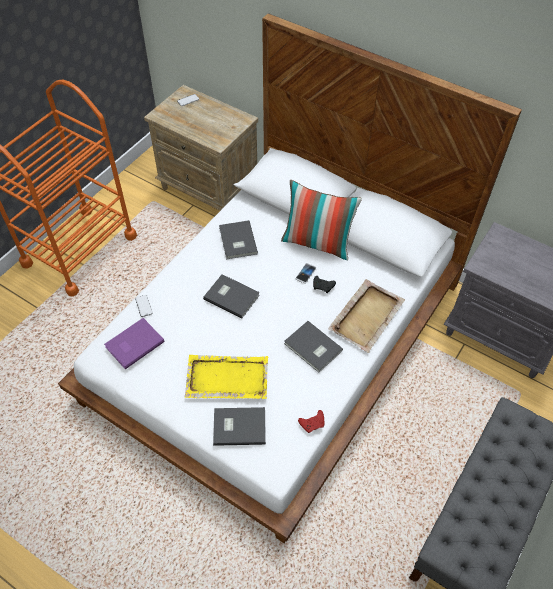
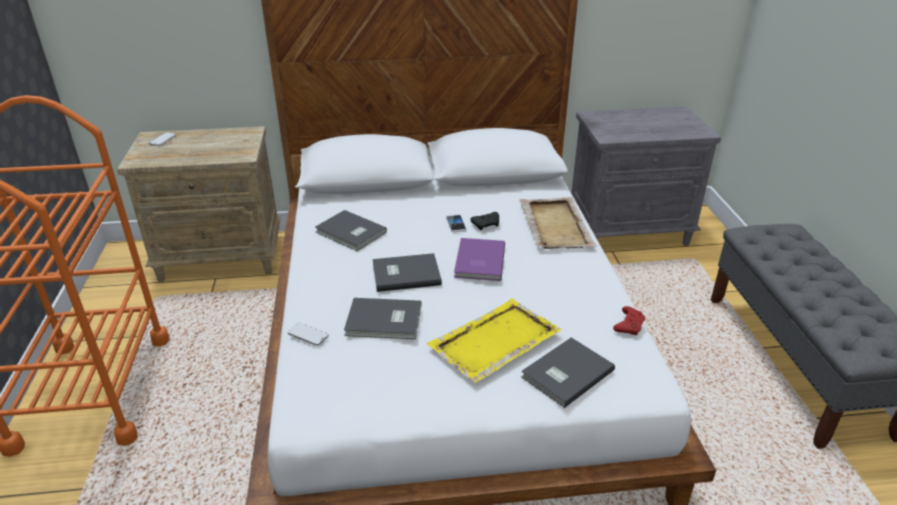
camera: 40 degrees left, 20 degrees down
purple book [104,318,165,369] -> purple book moved to [454,238,505,281]
pillow [281,180,362,260] -> none
grey book [284,321,343,373] -> grey book moved to [344,298,421,339]

